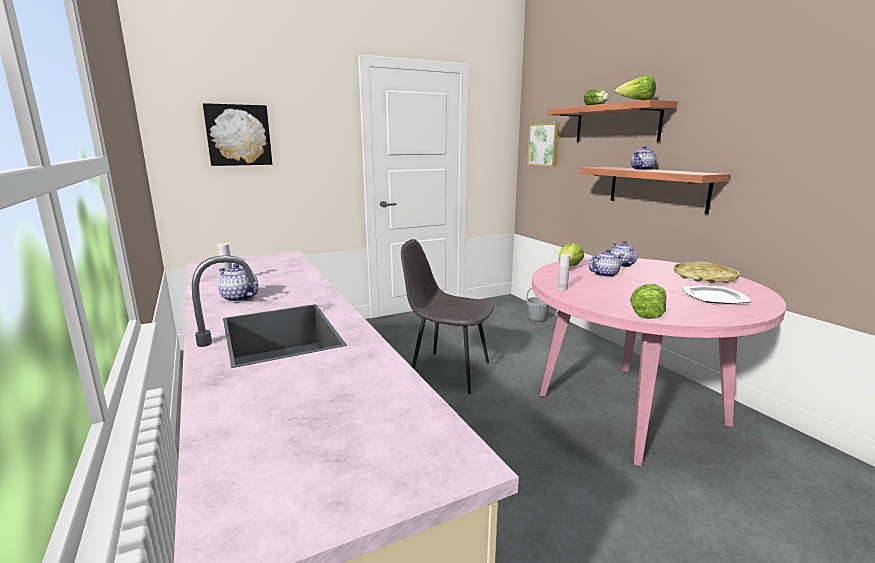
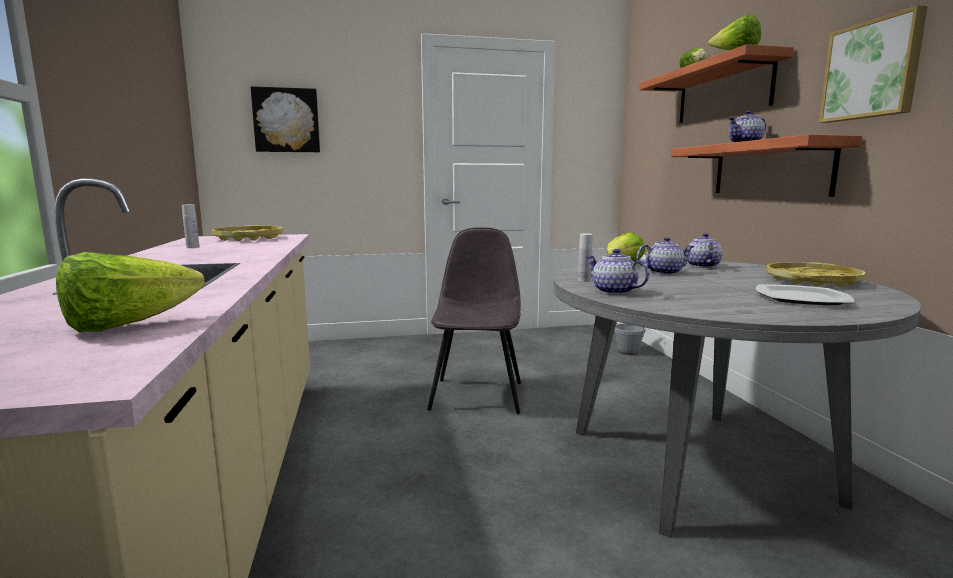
camera: 15 degrees right, 5 degrees down
teapot [218,263,258,302] -> teapot moved to [586,249,649,295]
grey chair [401,239,494,394] -> grey chair turned 60 degrees clockwise [427,227,521,414]
picture [527,123,560,167] -> picture moved to [819,5,928,123]
pink dining table [532,258,786,466] -> grey dining table [553,259,921,537]
lettuce [630,284,666,319] -> lettuce moved to [56,252,205,332]
none -> yellow tray [212,225,283,241]

